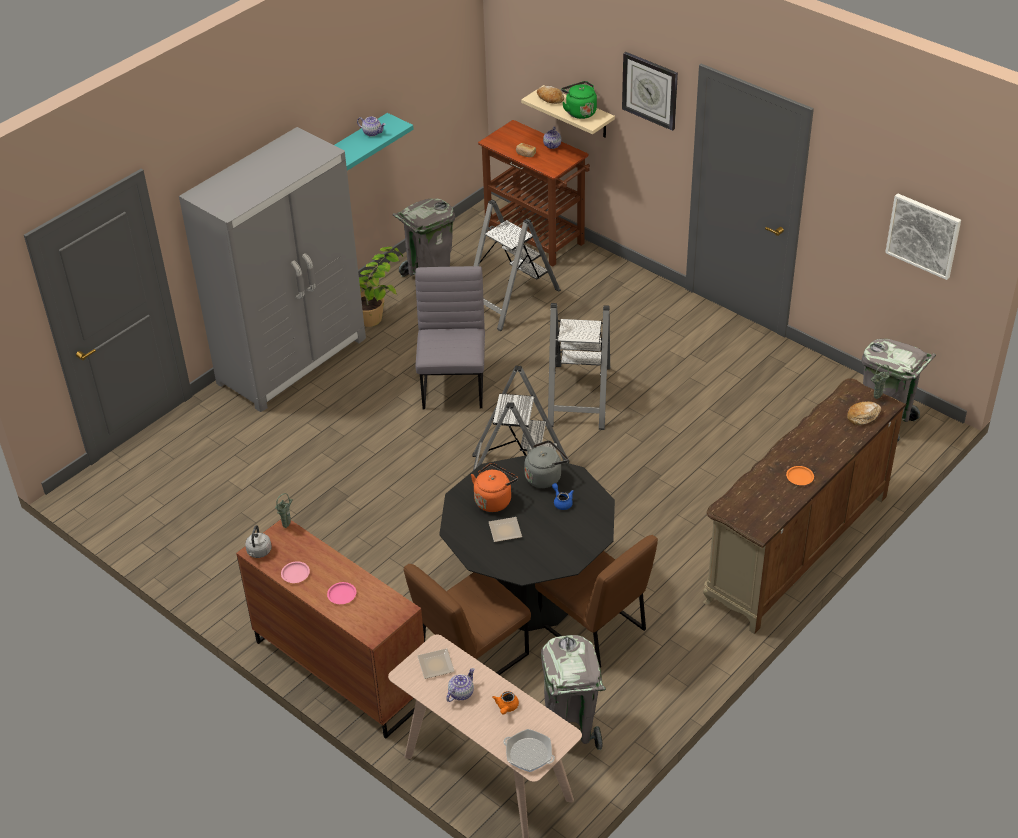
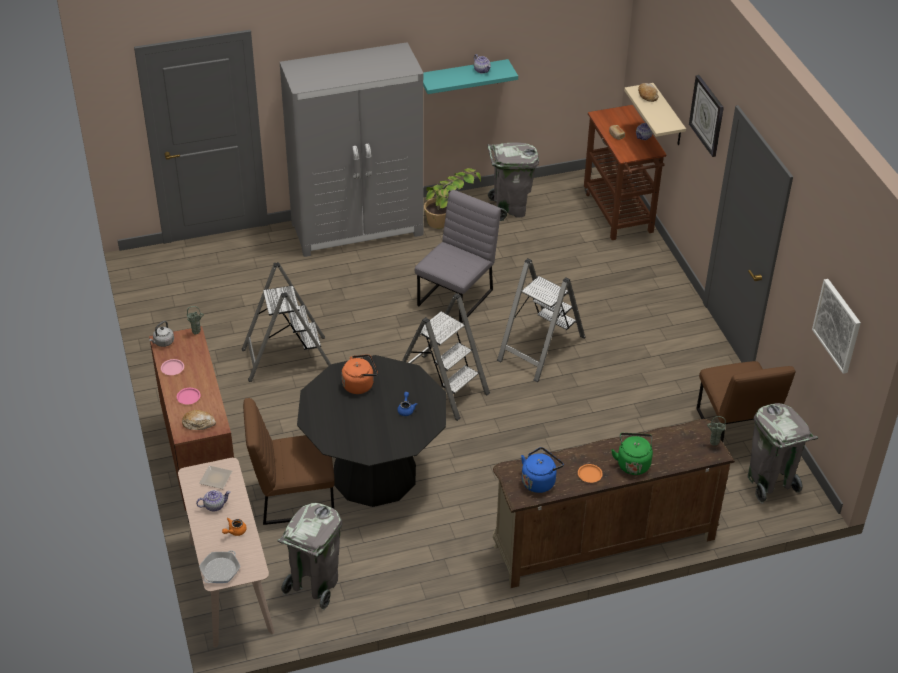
camera: 30 degrees right, 0 degrees up
grey step ladder [474,199,561,331] -> grey step ladder moved to [242,262,331,382]
plate [489,517,522,542] -> none
frying pan [504,729,555,772] -> frying pan turned 120 degrees counterclockwise [199,550,241,583]
grey kettle [525,440,568,488] -> none
brown chair [535,535,658,668] -> brown chair moved to [696,361,796,442]
green kettle [561,81,597,119] -> green kettle moved to [611,433,653,475]
bread [847,401,881,425] -> bread moved to [182,410,216,430]
none -> blue kettle [521,447,564,493]

